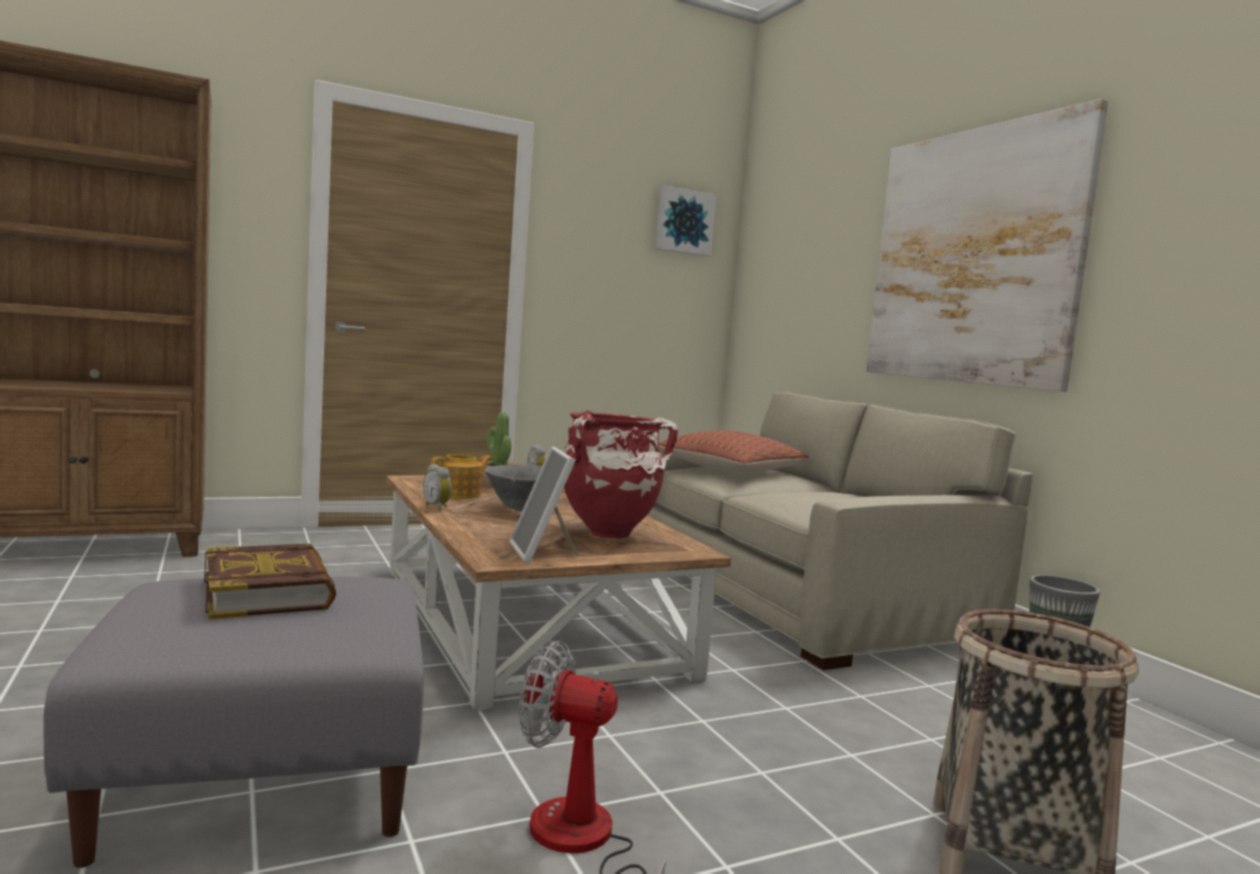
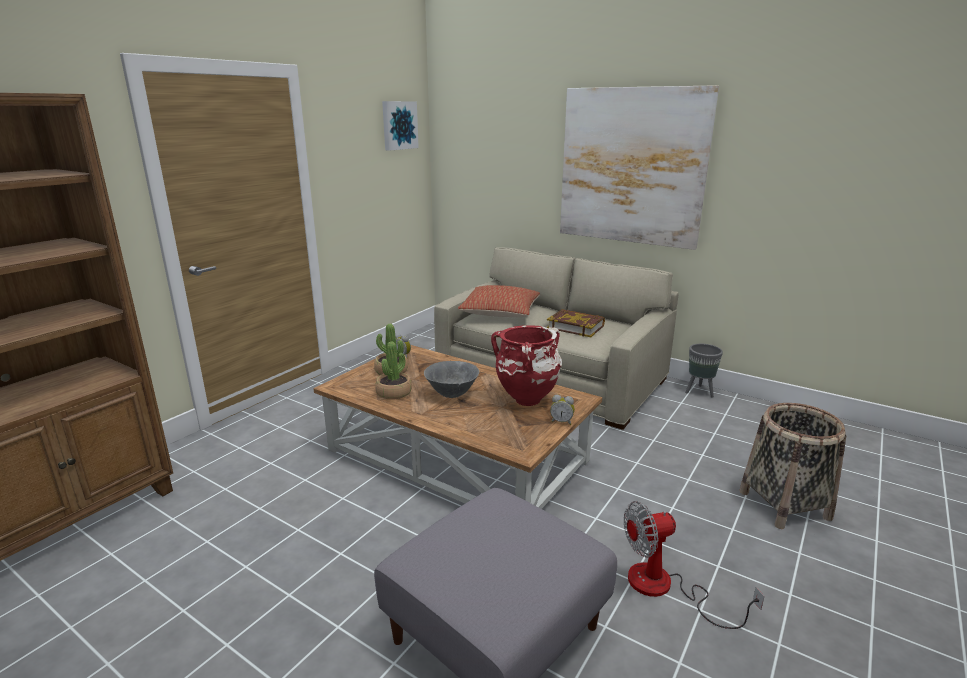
camera: 30 degrees left, 15 degrees up
book [204,544,336,619] -> book moved to [547,309,605,337]
alarm clock [423,464,452,511] -> alarm clock moved to [550,395,575,425]
teapot [430,454,492,499] -> potted plant [375,342,412,399]
picture frame [509,447,579,563] -> none

